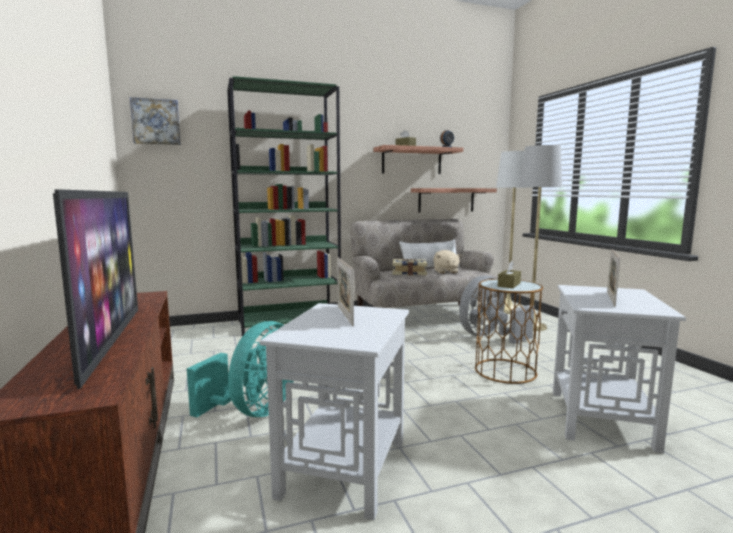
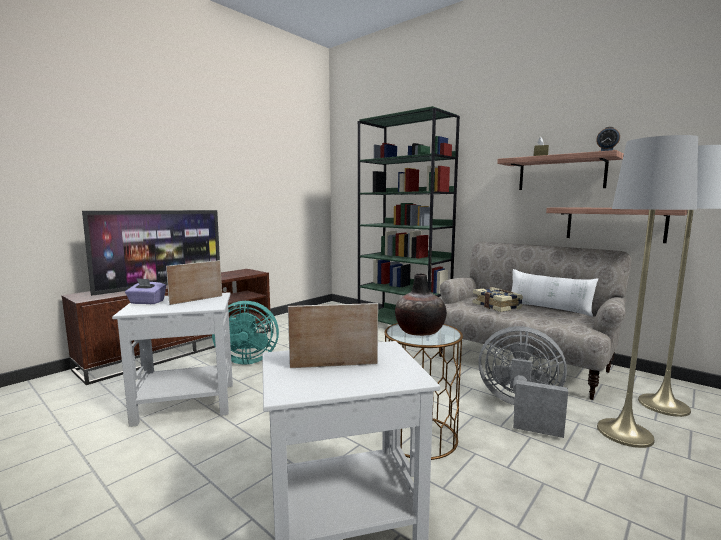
camera: 60 degrees right, 0 degrees up
picture [130,97,181,145] -> none
beige plush toy [433,250,461,274] -> none
brown tissue box [498,261,521,288] -> vase [395,273,447,336]
none -> purple tissue box [125,278,166,304]

